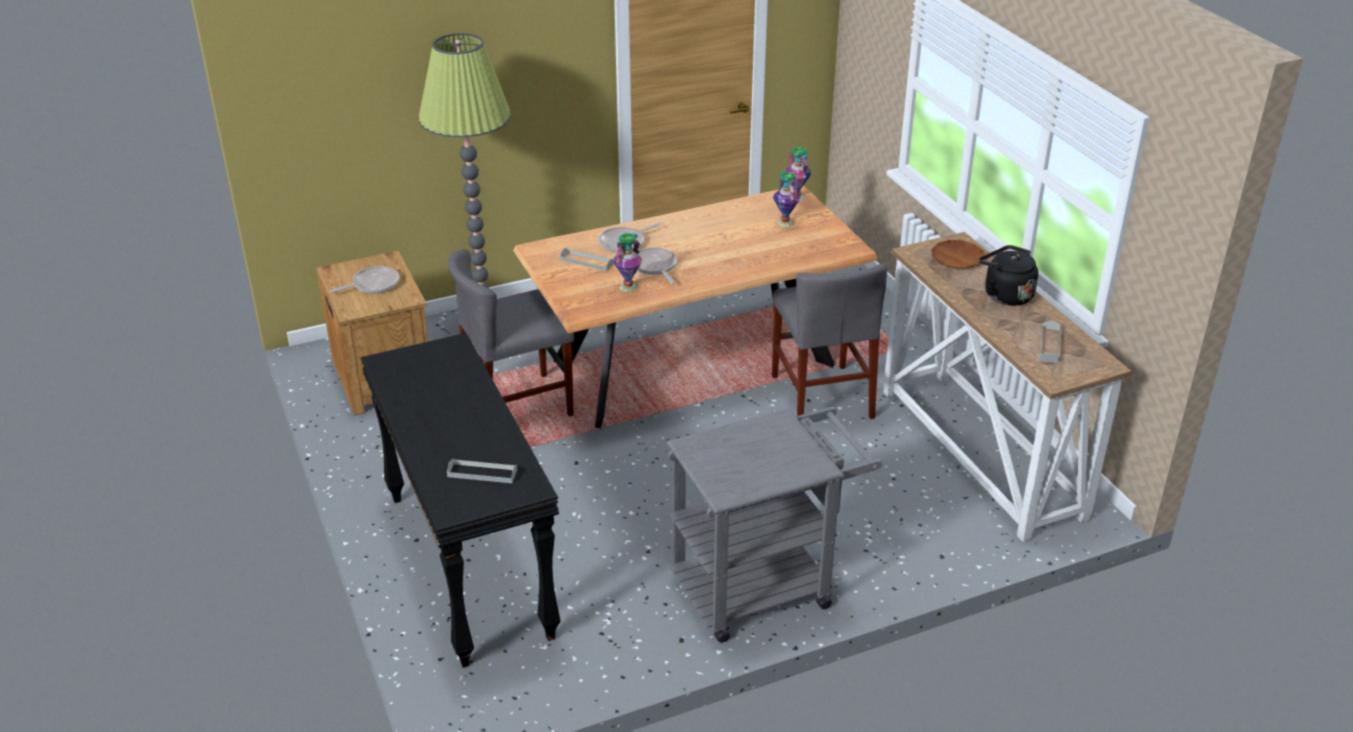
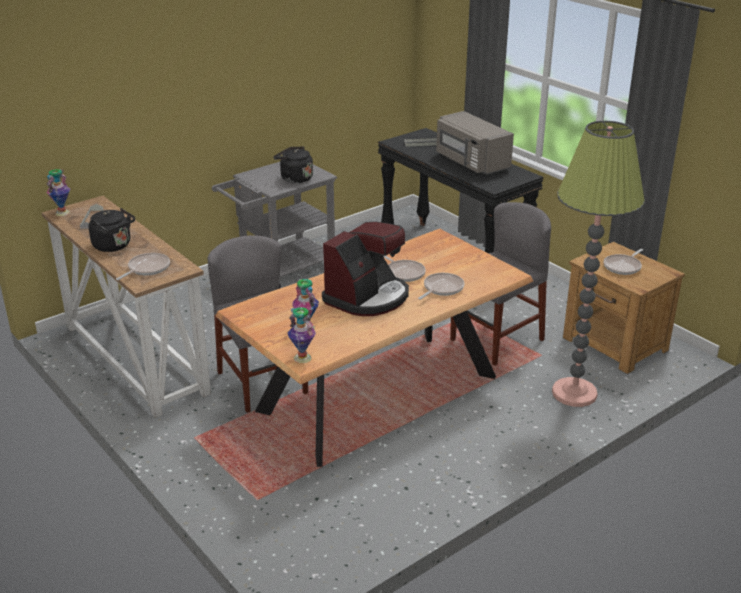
camera: 165 degrees right, 5 degrees down
grey tray [560,248,614,271] -> none
vase [613,233,642,292] -> vase moved to [47,169,70,216]
brown plate [931,240,984,268] -> frying pan [116,253,170,280]
none -> black kettle [273,147,313,183]
none -> coffee machine [322,222,409,316]
none -> grey microwave [436,111,514,175]

